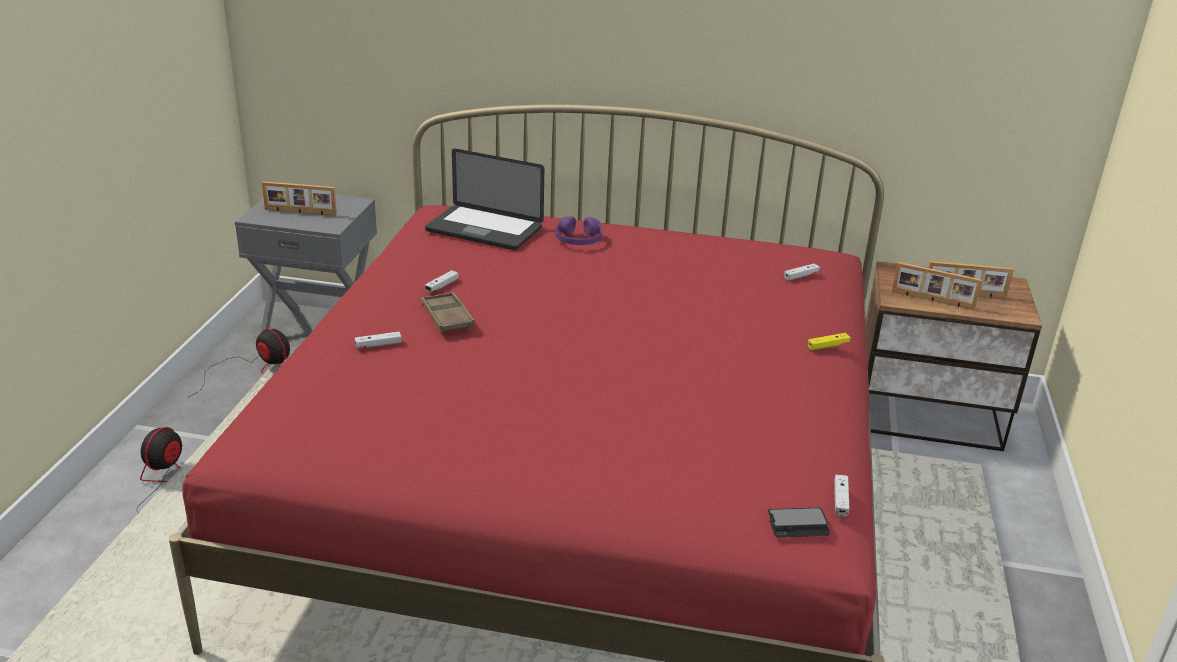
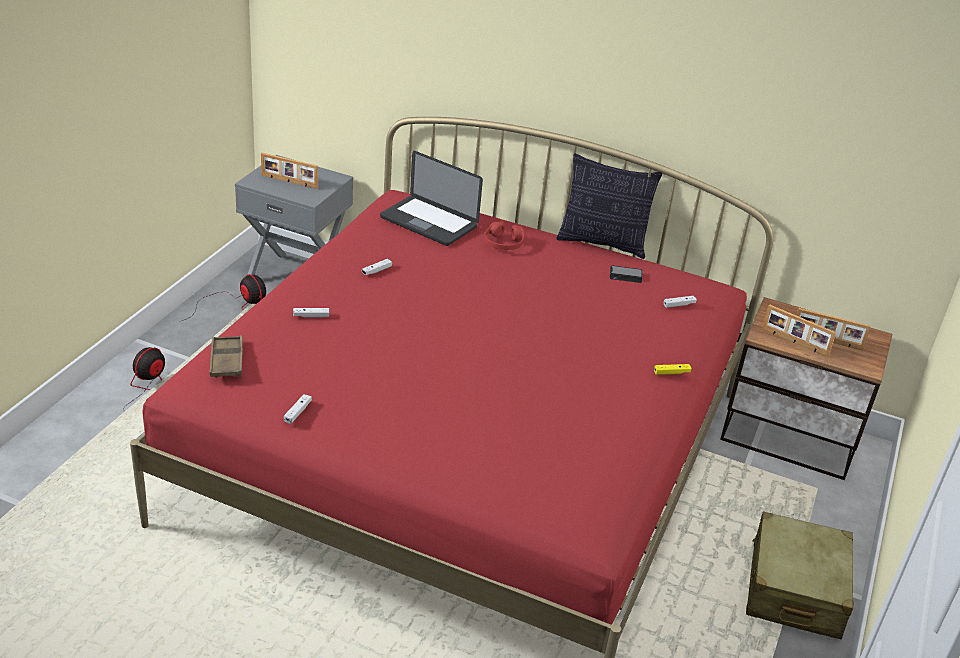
camera: 10 degrees right, 5 degrees up
brown tray [421,292,475,333] -> brown tray moved to [209,335,243,378]
purple headphones [556,216,602,245] -> red headphones [484,222,524,250]
phone [768,507,830,537] -> phone moved to [610,266,643,283]
white game controller [834,474,849,517] -> white game controller moved to [284,394,312,424]
none -> pillow [556,153,662,259]
none -> beige suitcase [746,512,854,639]

